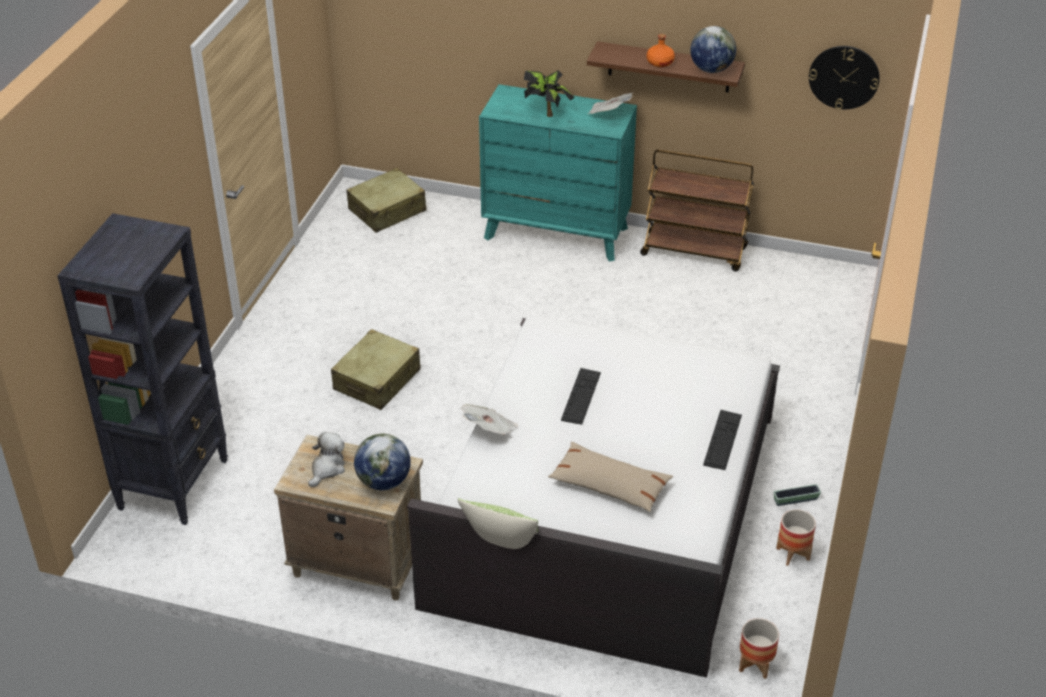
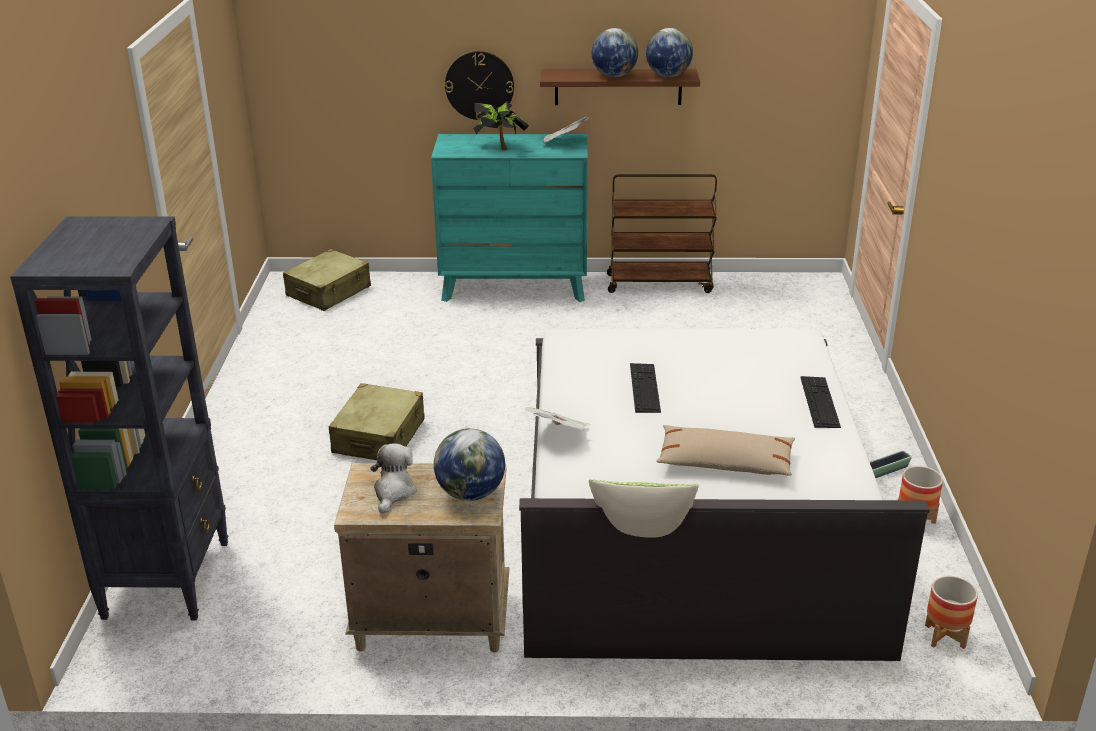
camera: 15 degrees left, 10 degrees down
orange bottle [647,34,675,67] -> globe [592,28,638,77]
wall clock [809,46,880,110] -> wall clock moved to [445,51,514,120]

